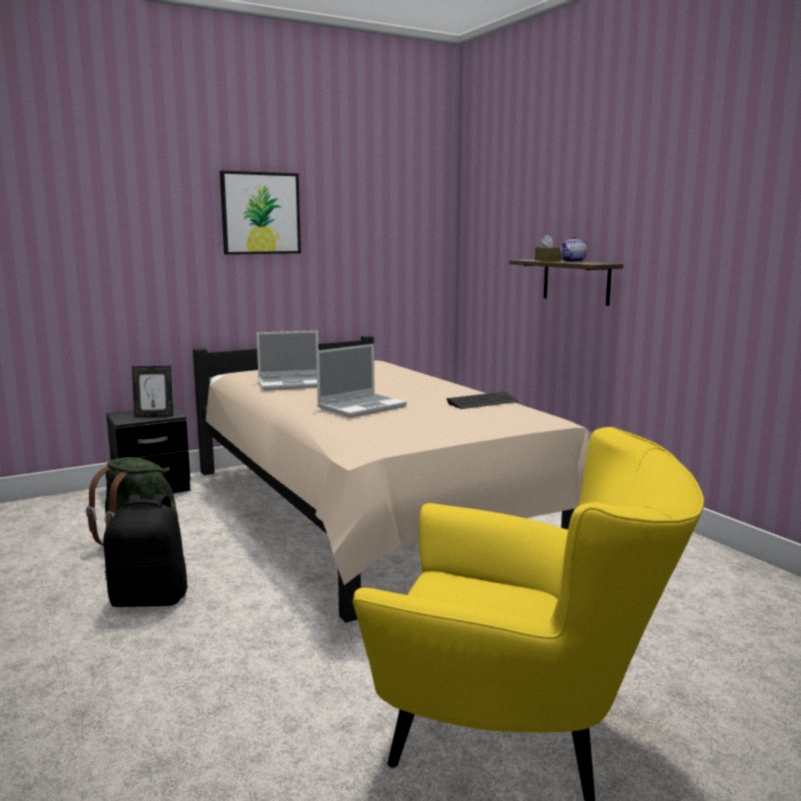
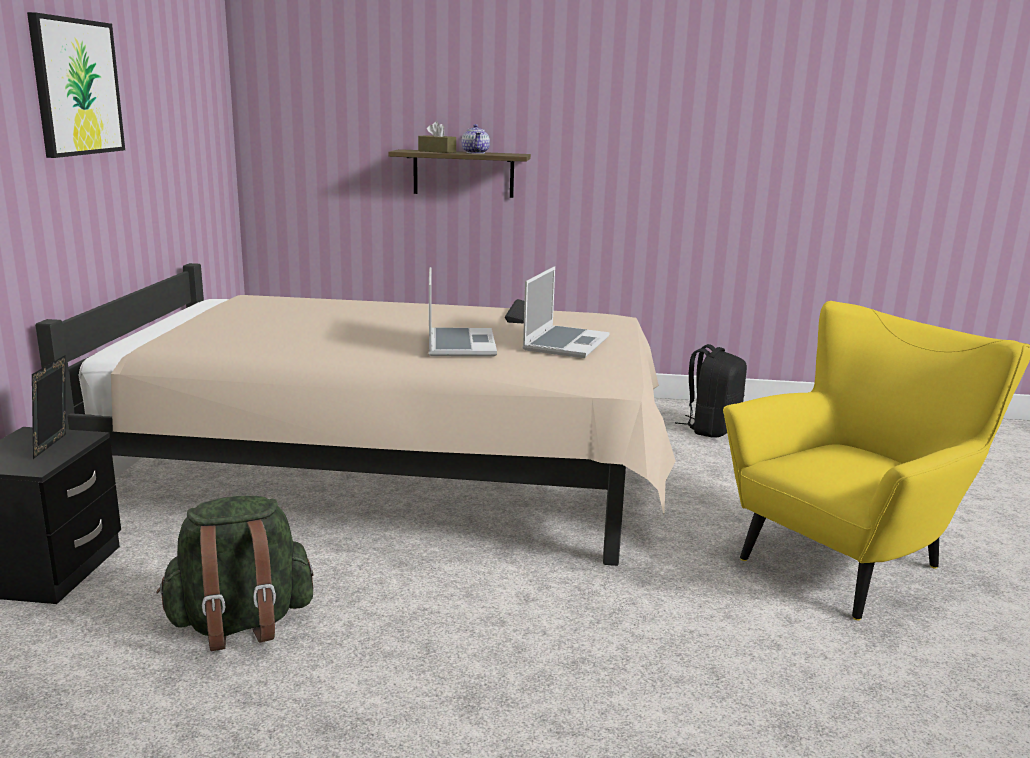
camera: 55 degrees left, 5 degrees up
black backpack [104,495,188,607] -> black backpack moved to [675,344,747,438]
picture frame [132,366,173,417] -> picture frame turned 150 degrees clockwise [32,355,66,459]
laptop [256,330,318,390] -> laptop moved to [522,266,610,358]

